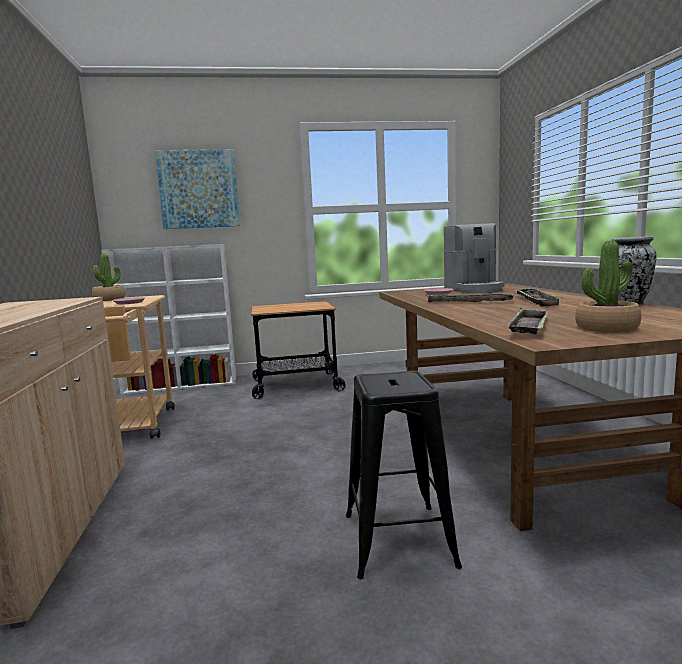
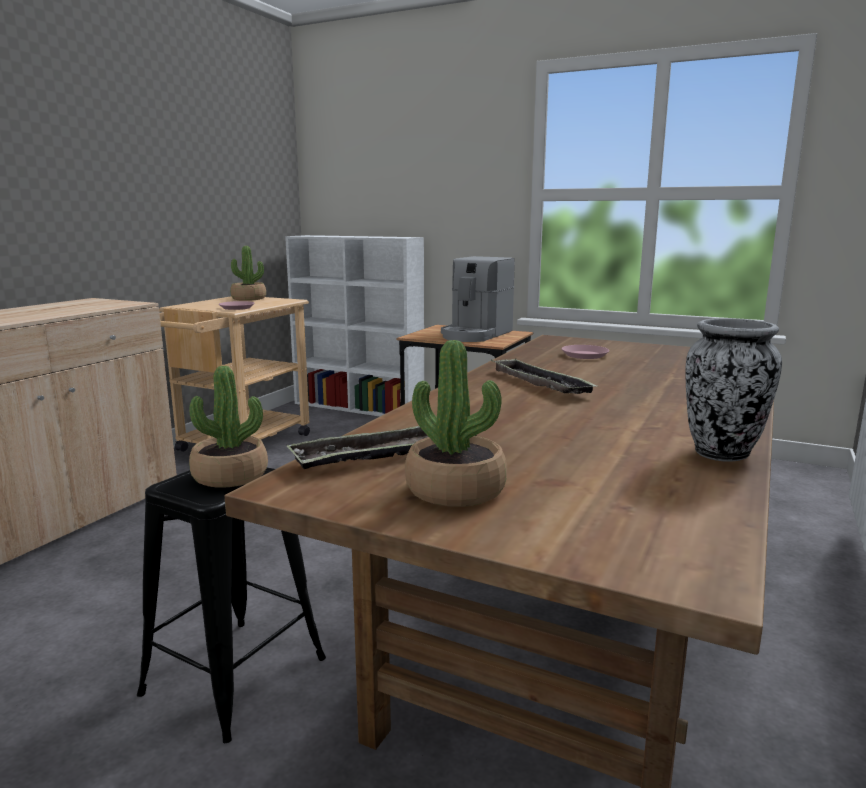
camera: 35 degrees right, 5 degrees up
picture [155,149,240,229] -> none
coffee machine [444,223,504,293] -> coffee machine moved to [441,256,515,342]
tray [516,288,563,307] -> none
none -> potted plant [189,366,268,488]

